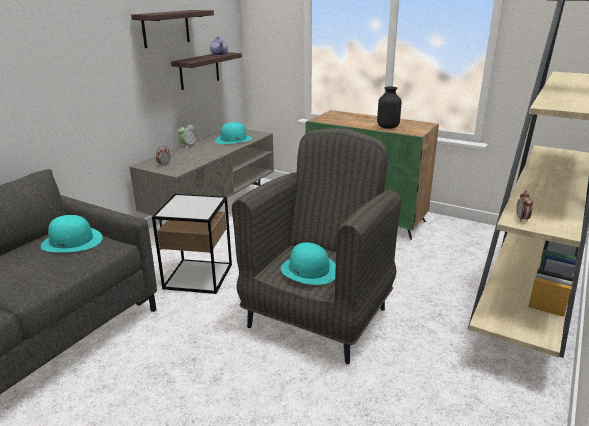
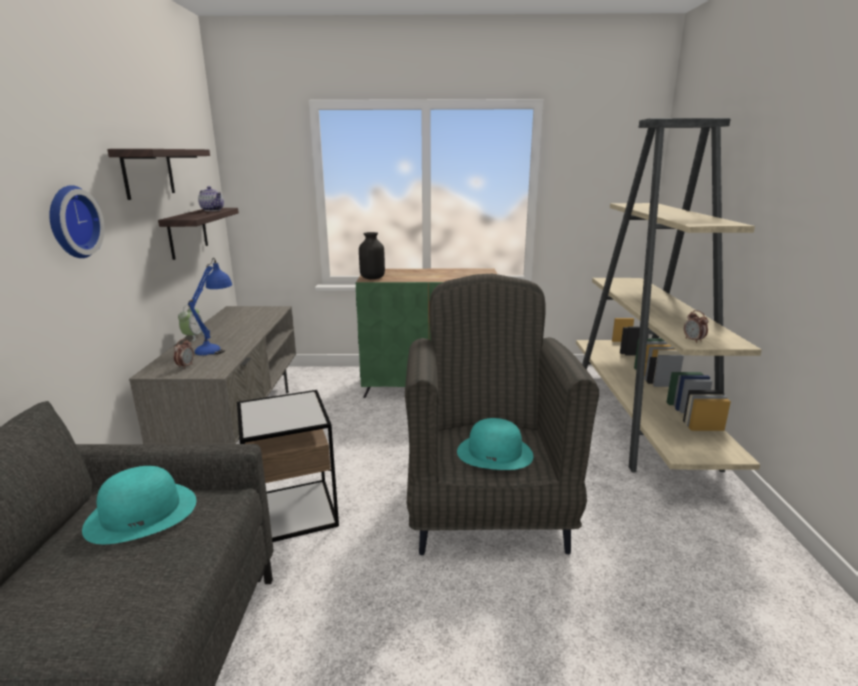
camera: 30 degrees left, 5 degrees down
turquoise hat [215,122,252,144] -> none
black vase [377,87,402,129] -> black vase moved to [359,232,385,279]
none -> wall clock [49,185,105,258]
none -> blue table lamp [188,258,232,357]

